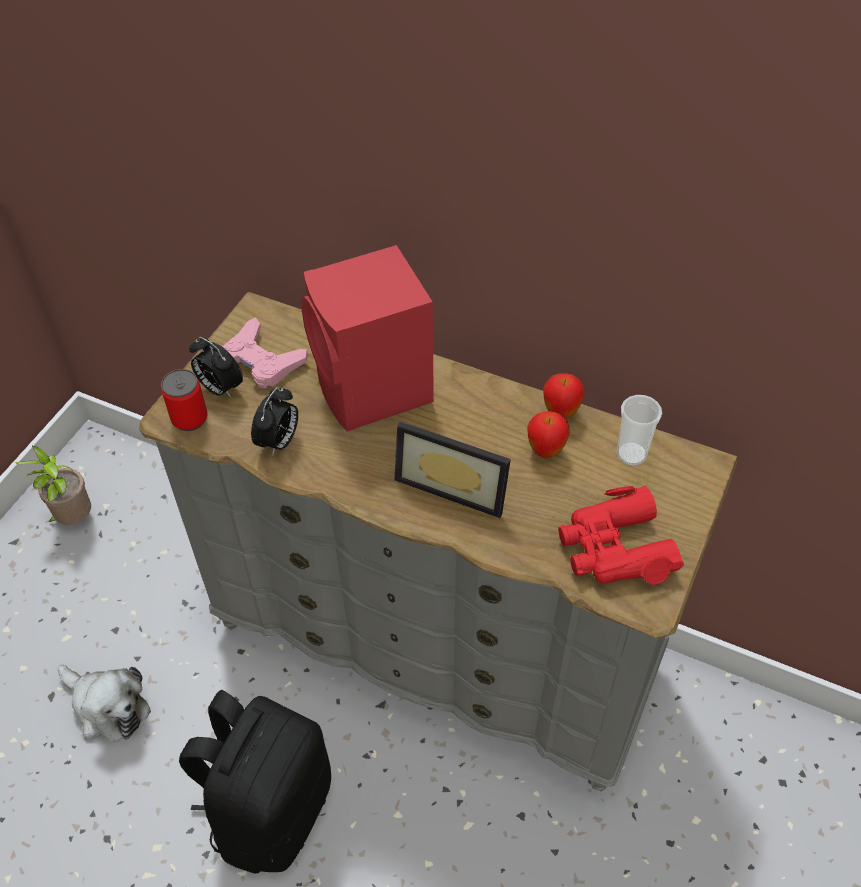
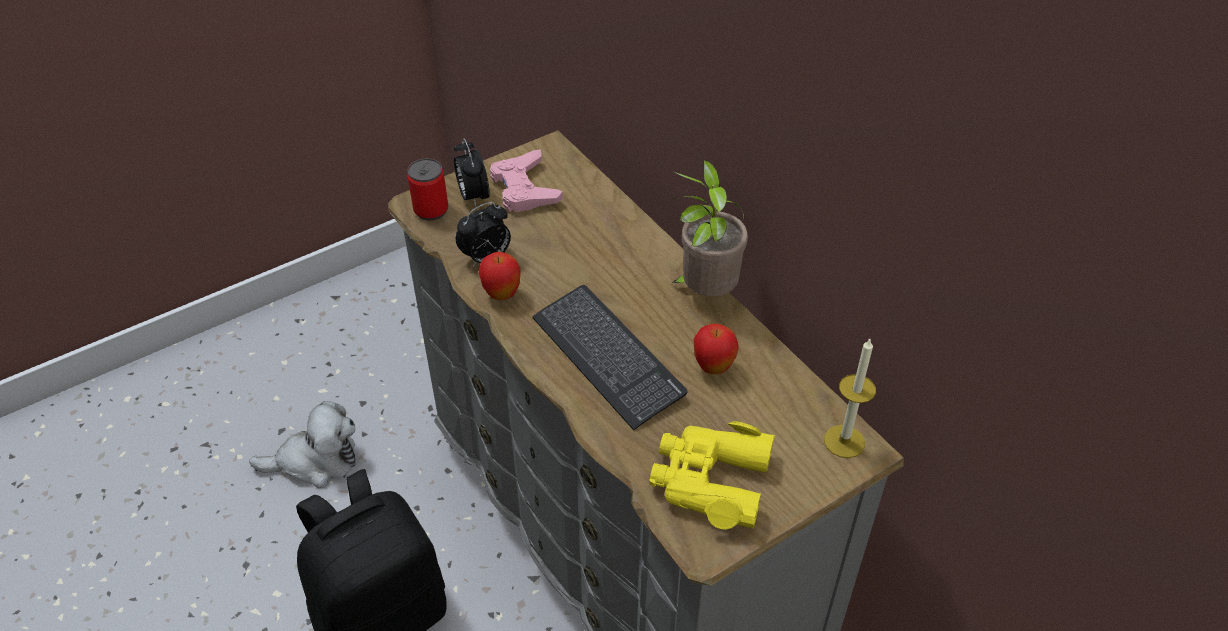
camera: 30 degrees right, 5 degrees down
potted plant [15,446,91,525] -> potted plant moved to [671,160,748,296]
plush toy [58,665,151,742] -> plush toy turned 75 degrees counterclockwise [249,401,355,488]
red speaker [301,245,434,432] -> none
picture frame [394,421,511,518] -> keyboard [532,285,687,430]
apple [543,373,585,419] -> apple moved to [479,252,521,300]
red binoculars [558,486,684,585] -> yellow binoculars [649,421,775,530]
cup [617,395,662,466] -> none
none -> candle [824,339,876,458]

